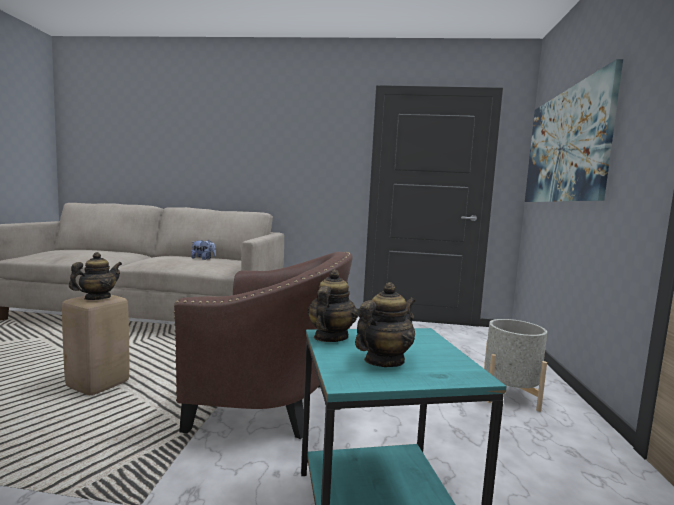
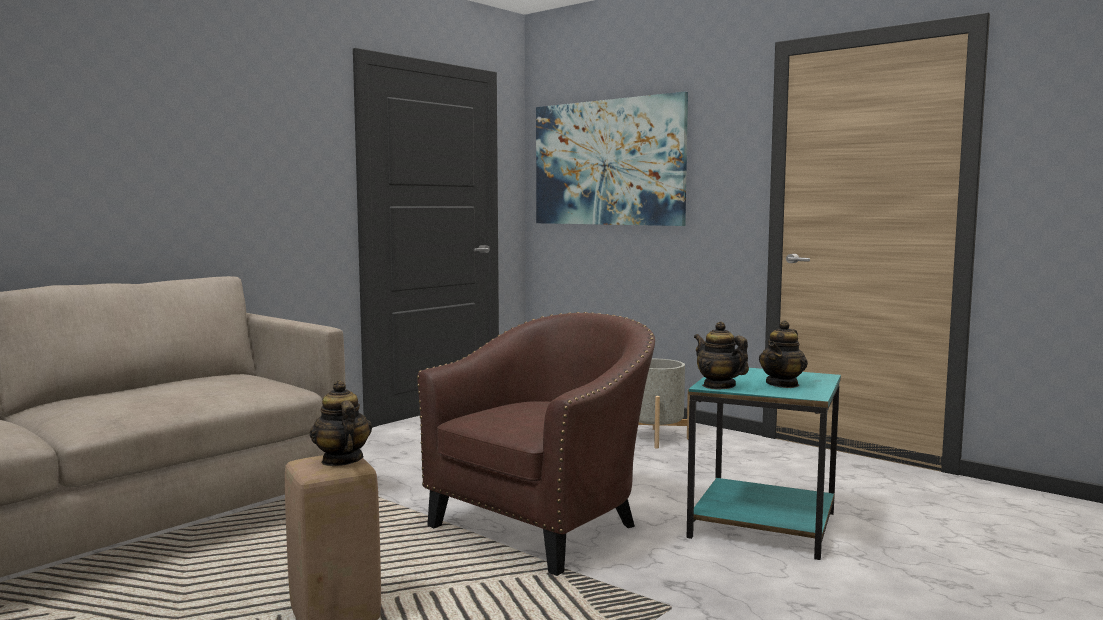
camera: 55 degrees left, 0 degrees up
plush toy [191,240,216,260] -> none
teapot [355,282,415,367] -> teapot turned 135 degrees counterclockwise [759,320,808,388]

